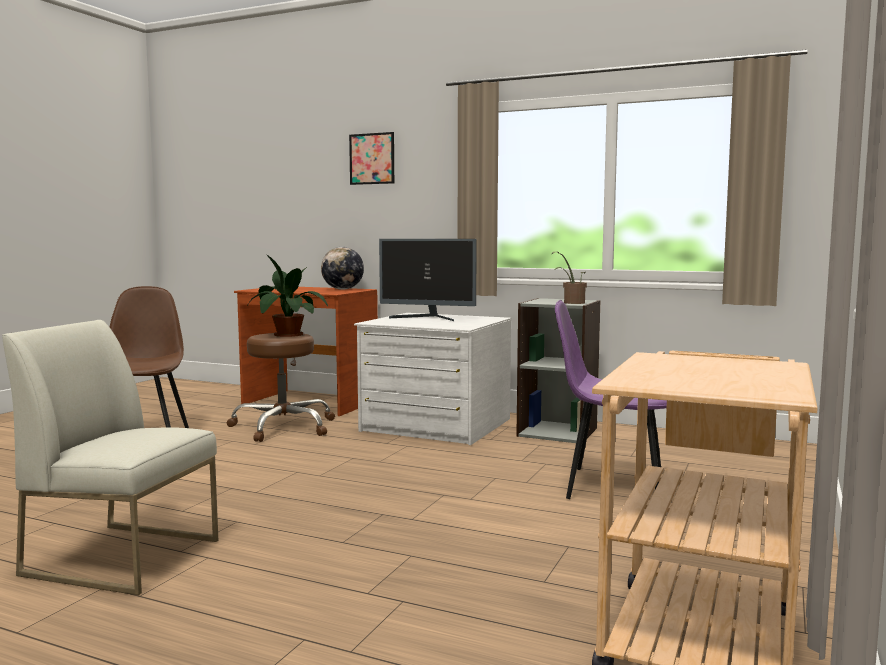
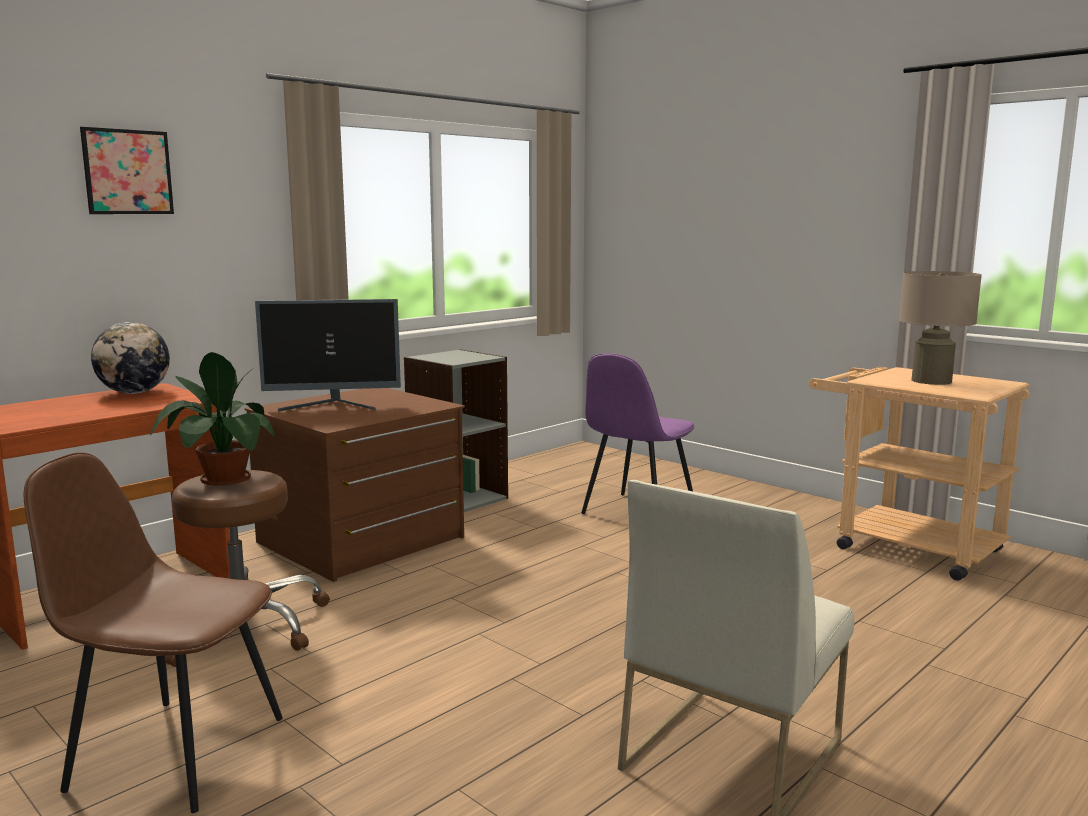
camera: 70 degrees left, 5 degrees up
white dresser [354,313,511,445] -> brown dresser [245,388,465,582]
monitor [379,239,477,321] -> monitor turned 45 degrees clockwise [255,299,401,412]
potted plant [552,252,587,304] -> none
none -> beige table lamp [899,271,982,385]

